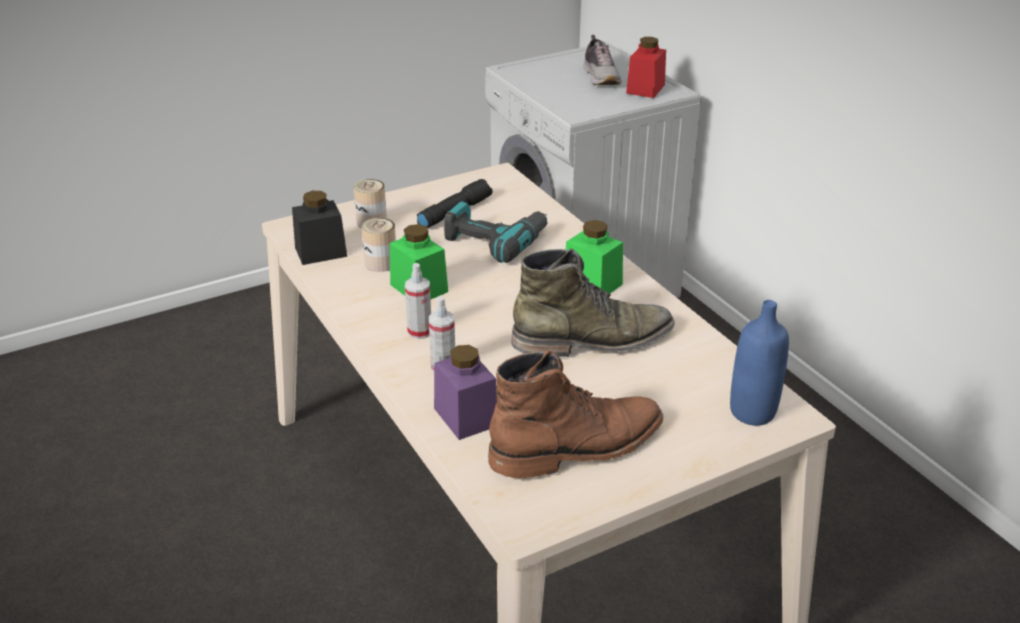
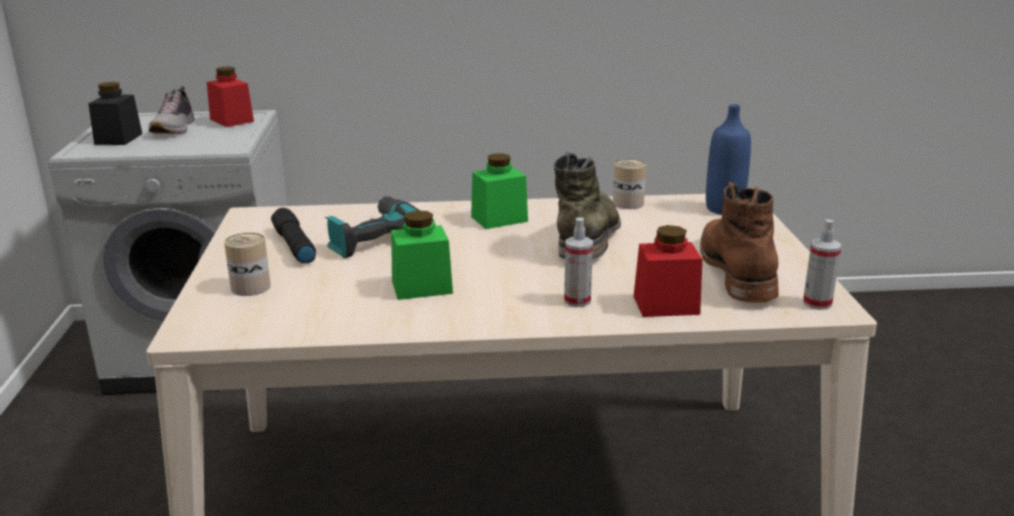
camera: 65 degrees left, 10 degrees down
black jar [292,191,347,265] -> black jar moved to [88,82,142,145]
can [362,218,396,272] -> can moved to [613,159,646,209]
spray bottle [405,263,431,339] -> spray bottle moved to [803,219,841,310]
purple jar [434,345,497,440] -> red jar [633,225,702,317]
shoe [583,35,622,85] -> shoe turned 75 degrees clockwise [149,86,195,134]

